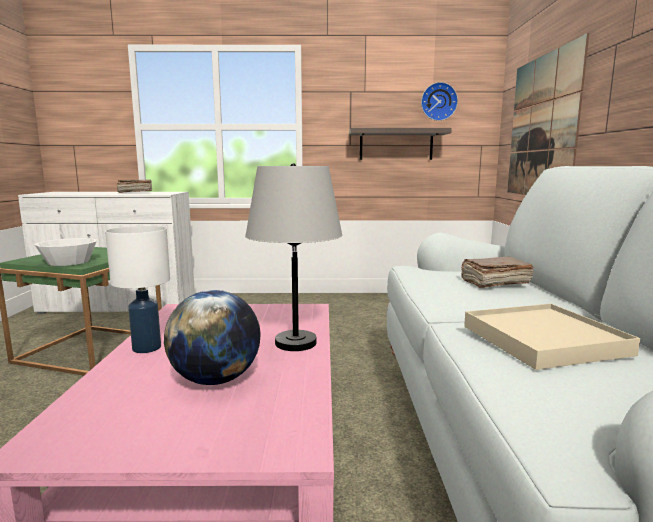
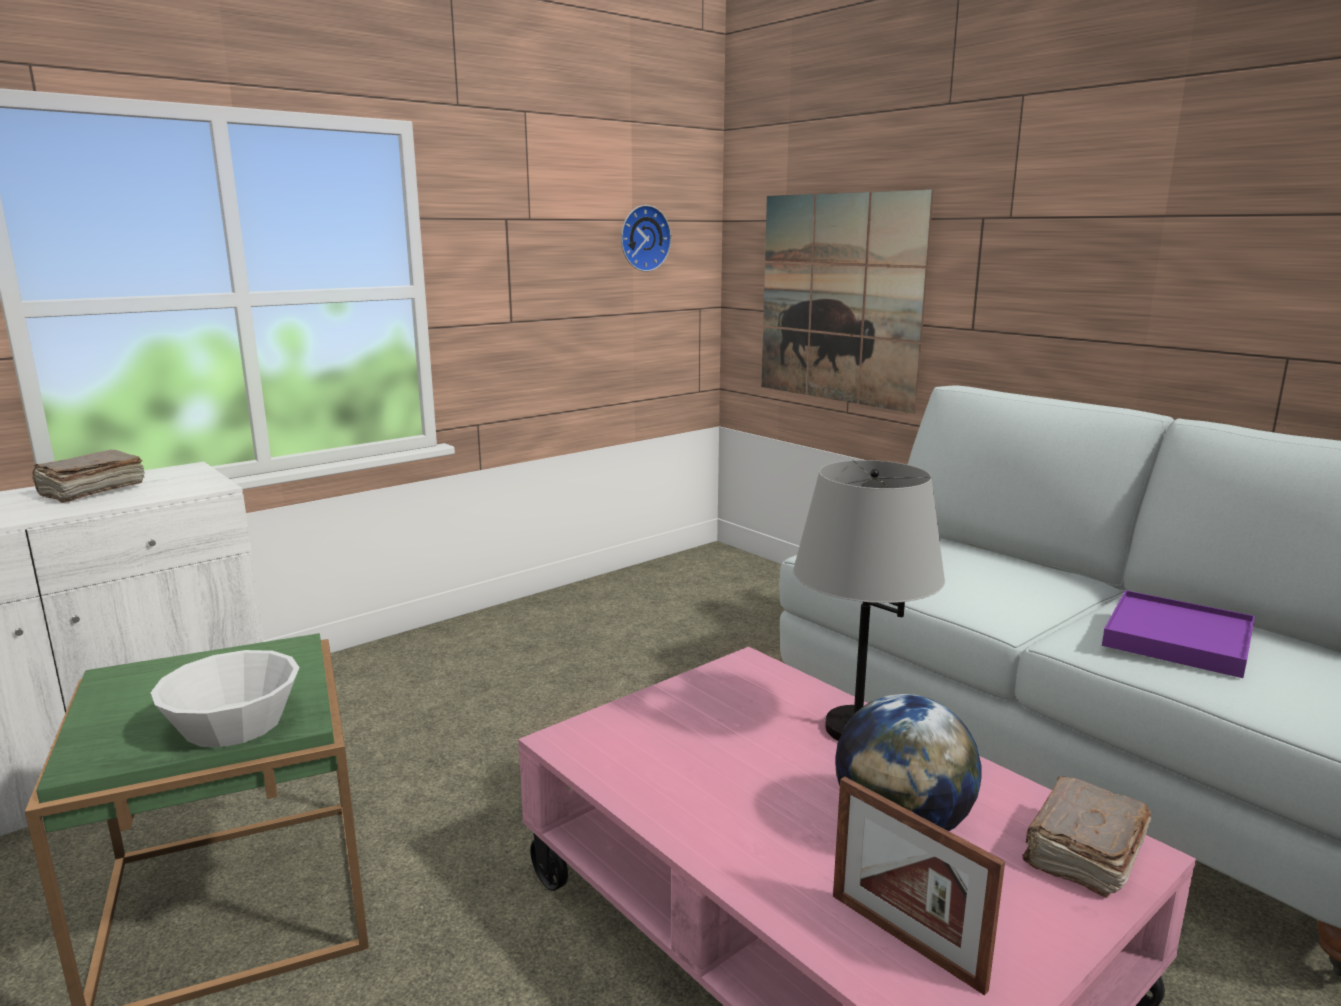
camera: 40 degrees left, 5 degrees up
white table lamp [105,226,170,353] -> none
shelf [349,128,452,160] -> none
brown book [461,257,534,288] -> brown book moved to [1022,776,1151,898]
beige tray [464,304,640,370] -> purple tray [1102,590,1255,678]
none -> picture frame [833,777,1005,995]

